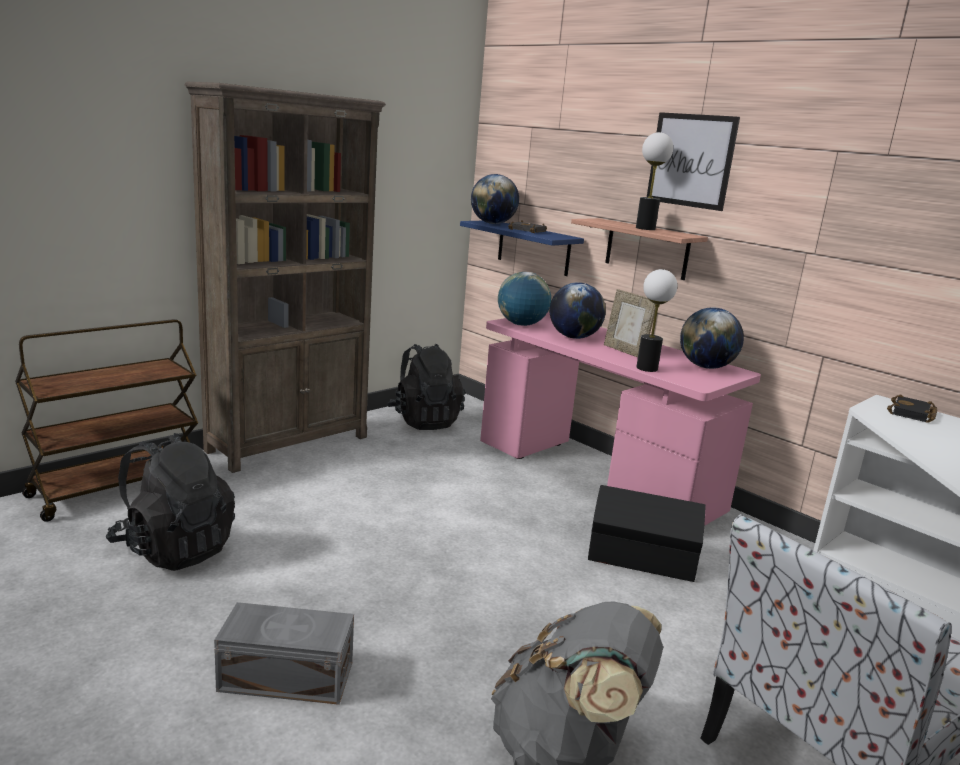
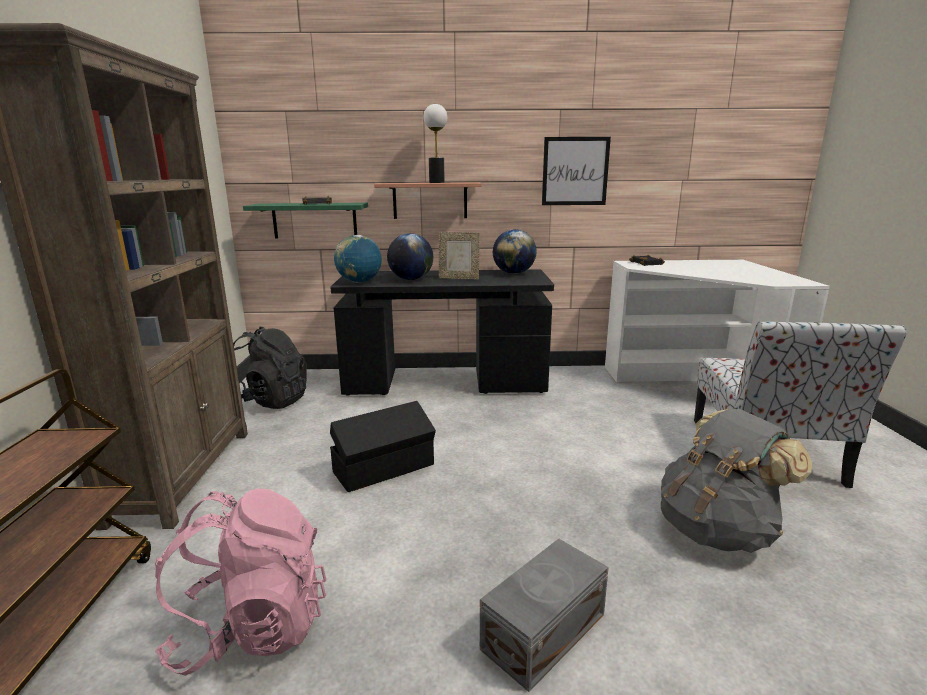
camera: 45 degrees left, 0 degrees up
black backpack [106,433,235,571] -> pink backpack [155,488,326,676]
blue shelf [460,221,584,276] -> green shelf [243,203,368,239]
globe [471,174,519,224] -> none
pink desk [480,312,761,526] -> black desk [330,269,554,396]
black storage box [588,485,705,582] -> black storage box moved to [330,401,436,492]
table lamp [636,269,677,372] -> none
picture [647,112,740,211] -> picture moved to [542,137,611,205]

